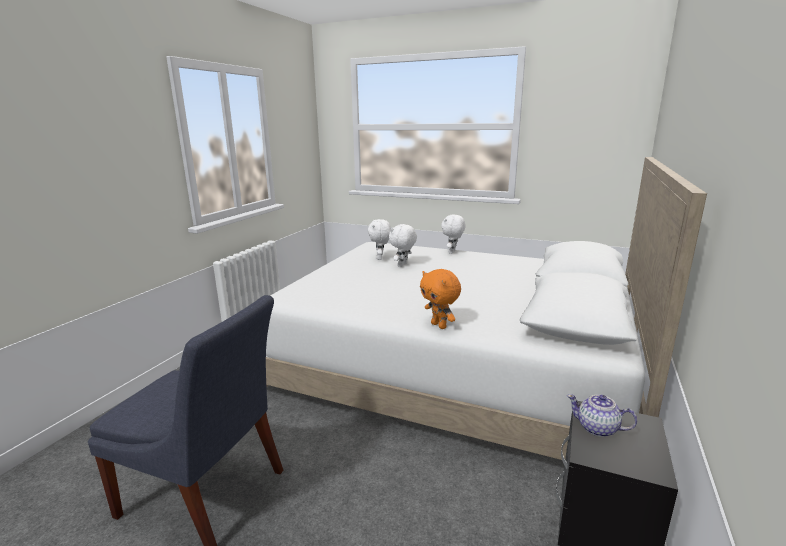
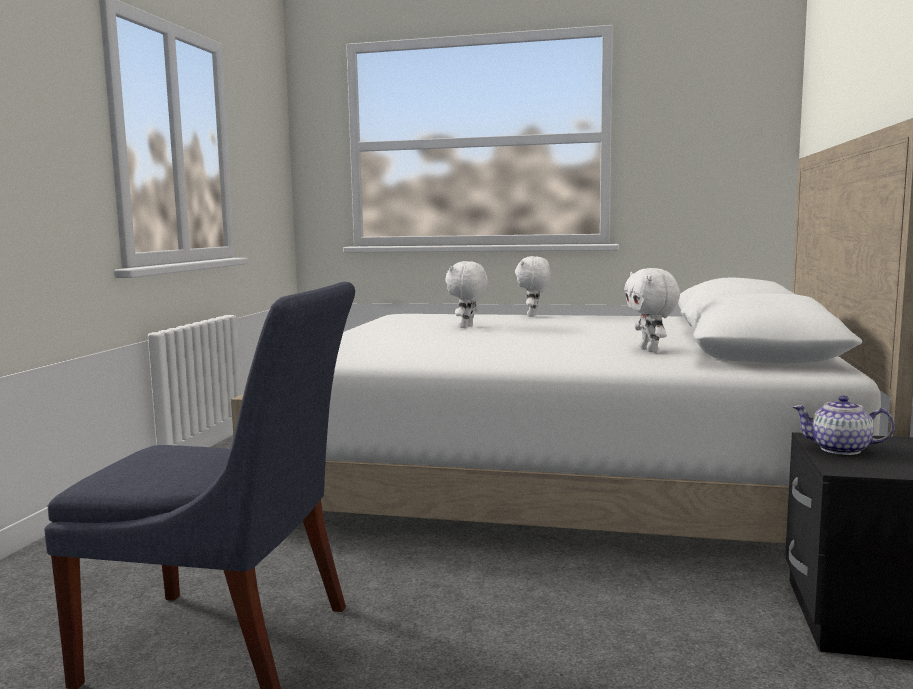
camera: 10 degrees left, 10 degrees down
white plush toy [368,219,391,260] -> white plush toy moved to [624,268,680,352]
orange plush toy [420,269,461,329] -> none

